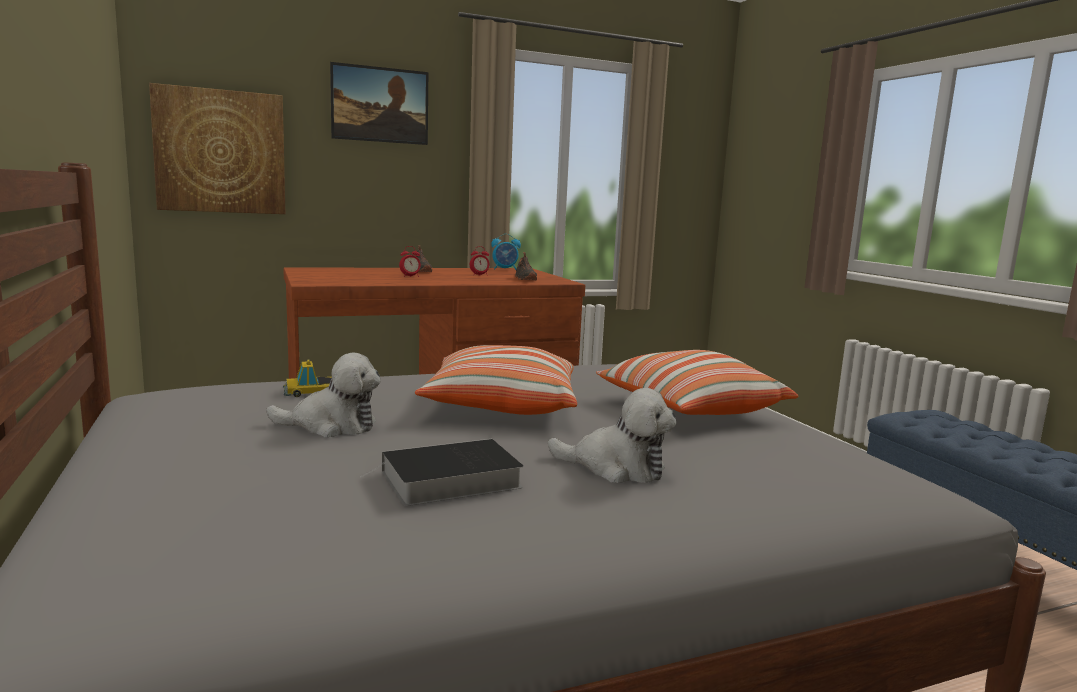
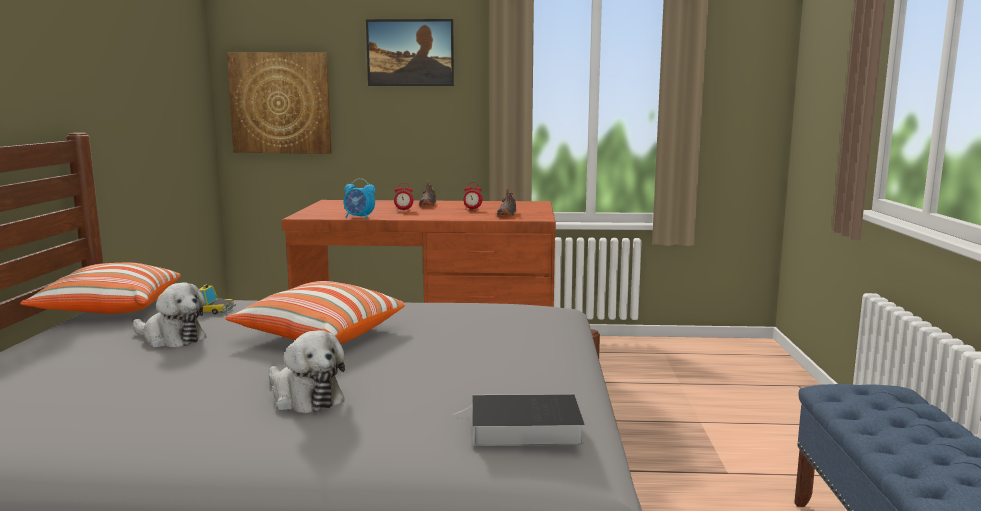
camera: 25 degrees right, 0 degrees up
book [360,439,523,506] -> book moved to [453,394,584,446]
alarm clock [491,234,521,270] -> alarm clock moved to [343,178,375,219]
pillow [596,350,799,415] -> pillow moved to [20,263,181,314]

